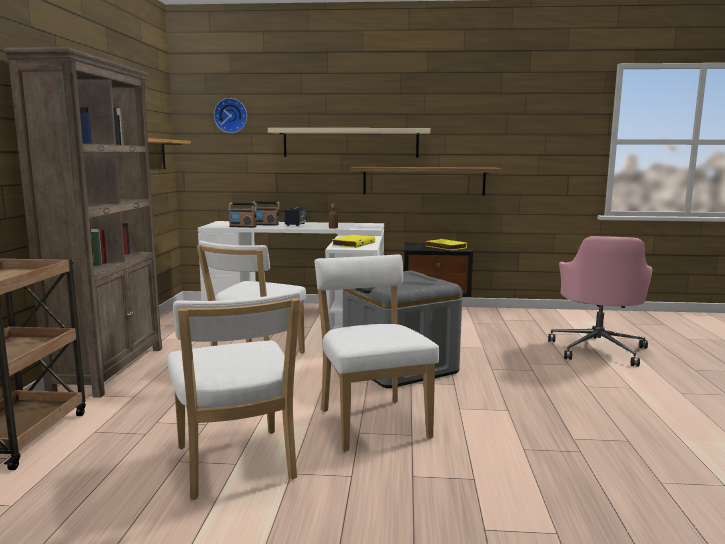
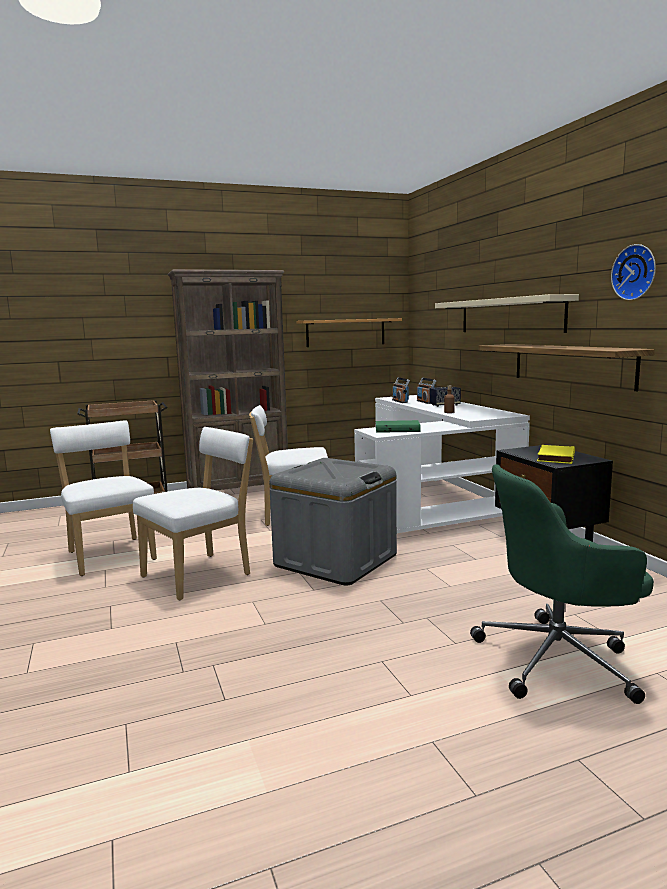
camera: 65 degrees right, 0 degrees up
white chair [168,291,301,500] -> white chair turned 105 degrees clockwise [50,420,157,576]
wall clock [214,98,247,133] -> wall clock moved to [611,244,656,300]
yellow book [332,235,375,248] -> green book [376,420,421,433]
pink office chair [548,236,653,367] -> green office chair [470,464,654,704]

